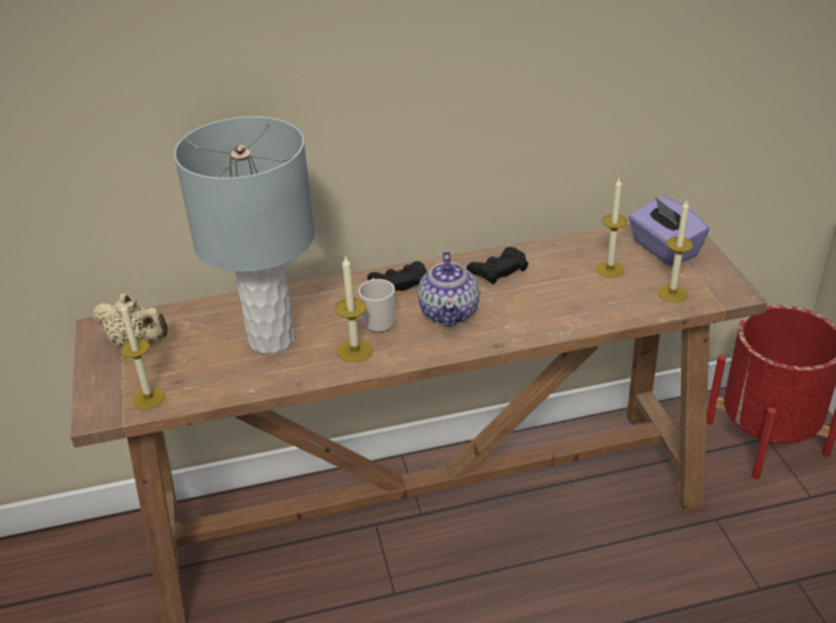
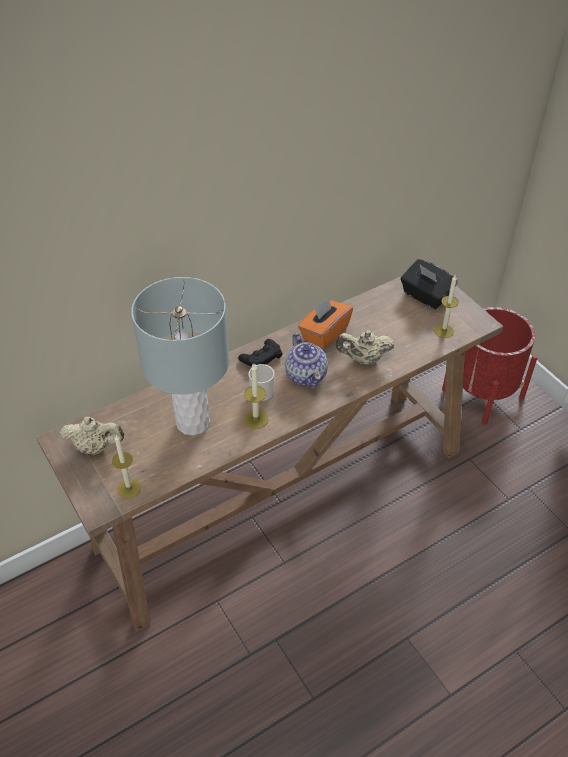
camera: 20 degrees left, 10 degrees up
black game controller [467,247,528,284] -> orange tissue box [298,297,353,350]
candle [596,178,627,278] -> none
purple tissue box [629,196,709,266] -> black tissue box [401,259,458,309]
none -> beige teapot [336,330,395,365]

